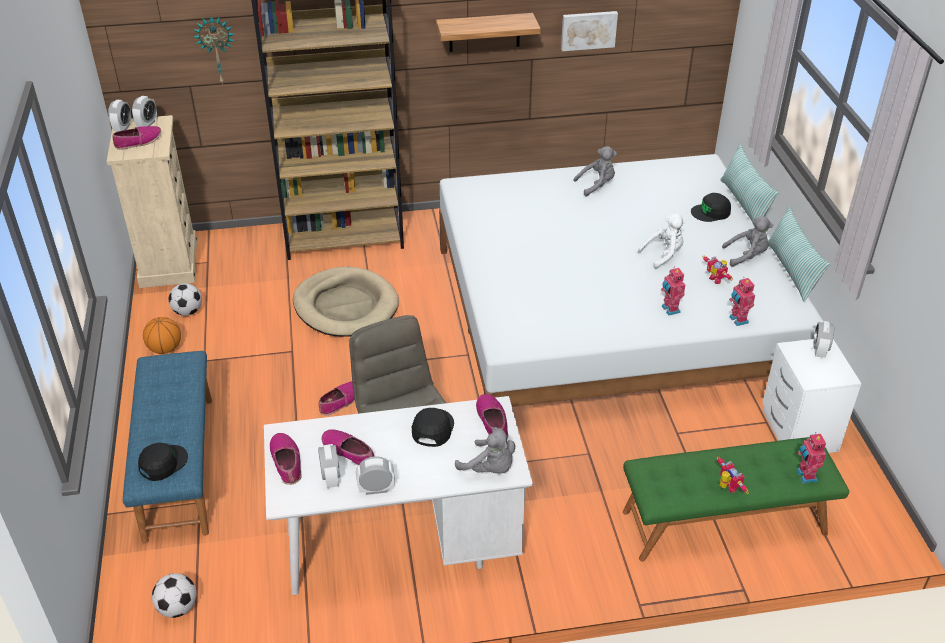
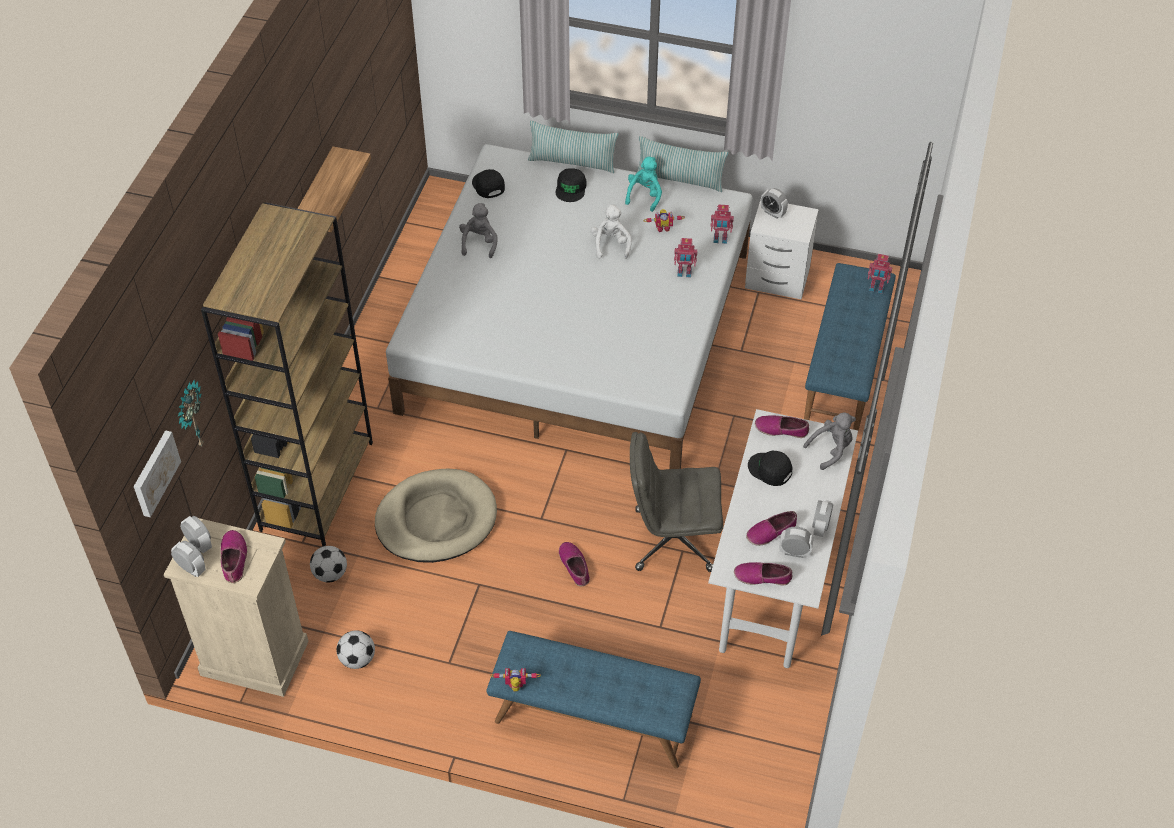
camera: 65 degrees left, 10 degrees up
black cap [138,442,188,481] -> black cap moved to [472,169,505,198]
basketball [143,317,181,354] -> none
football [152,573,197,618] -> football moved to [310,546,347,582]
picture [561,11,618,51] -> picture moved to [134,430,181,517]
green bench [623,437,849,561] -> blue bench [804,263,896,431]
toy robot [717,456,749,494] -> toy robot moved to [490,668,541,692]
grey plush toy [722,216,773,267] -> turquoise plush toy [625,157,662,212]

